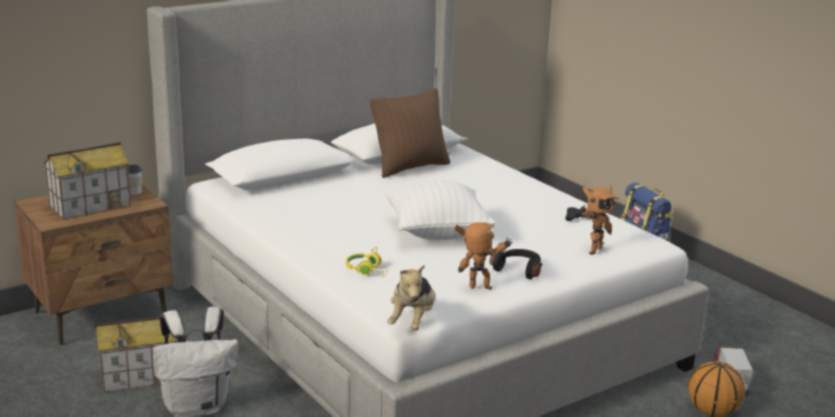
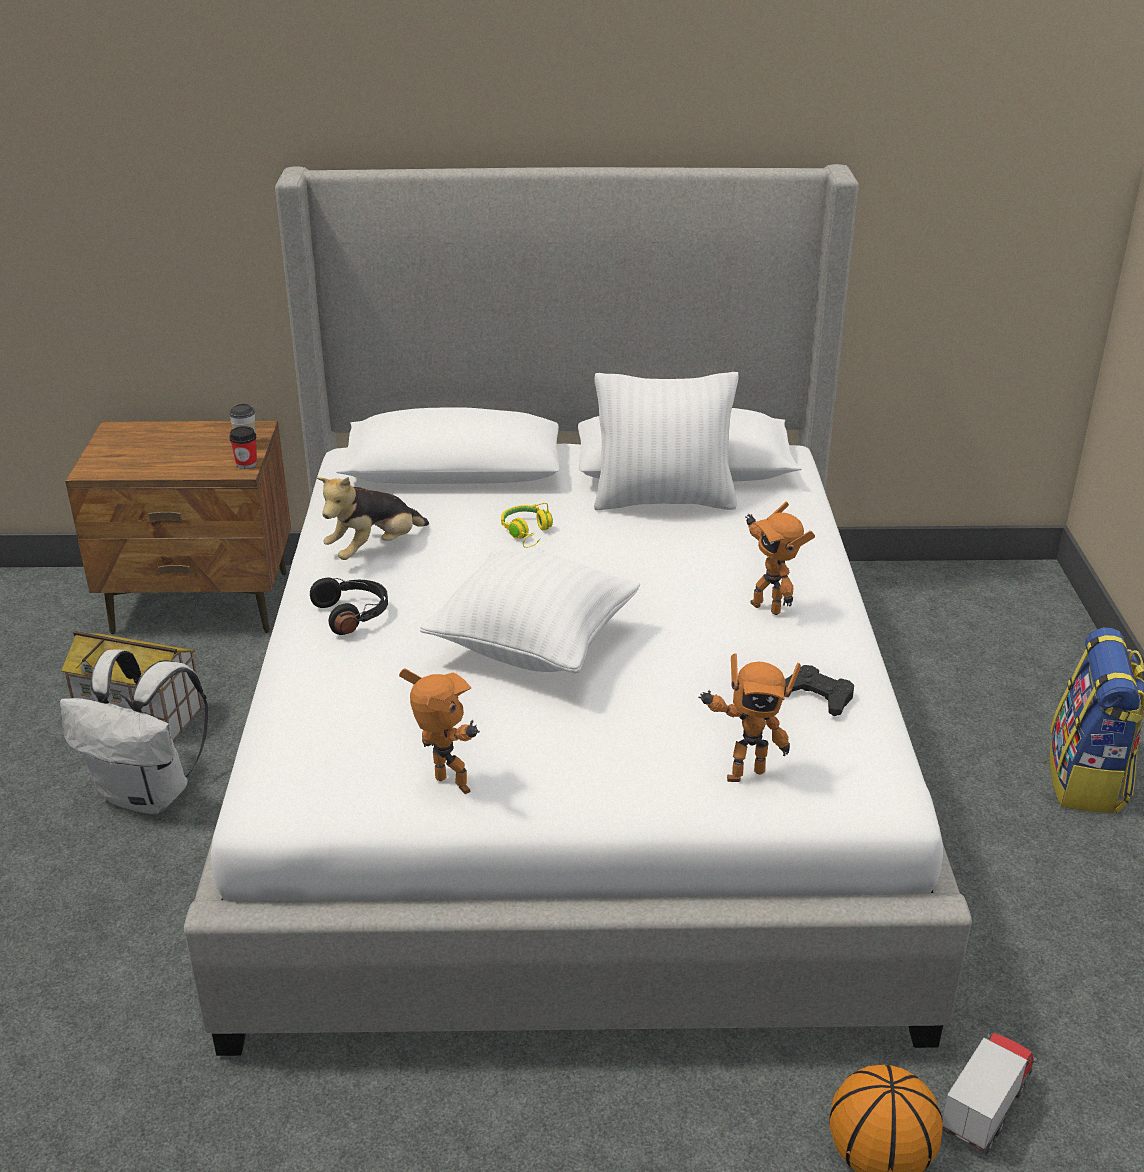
camera: 35 degrees right, 10 degrees up
toy house [43,142,131,220] -> none
yellow headphones [346,247,388,277] -> yellow headphones moved to [501,503,553,548]
brown pillow [370,88,450,178] -> white pillow [594,372,739,510]
plush toy [387,264,436,330] -> plush toy moved to [317,477,429,560]
black headphones [490,249,542,279] -> black headphones moved to [310,578,388,635]
none -> cup [229,426,257,469]
none -> toy robot [745,501,815,615]

